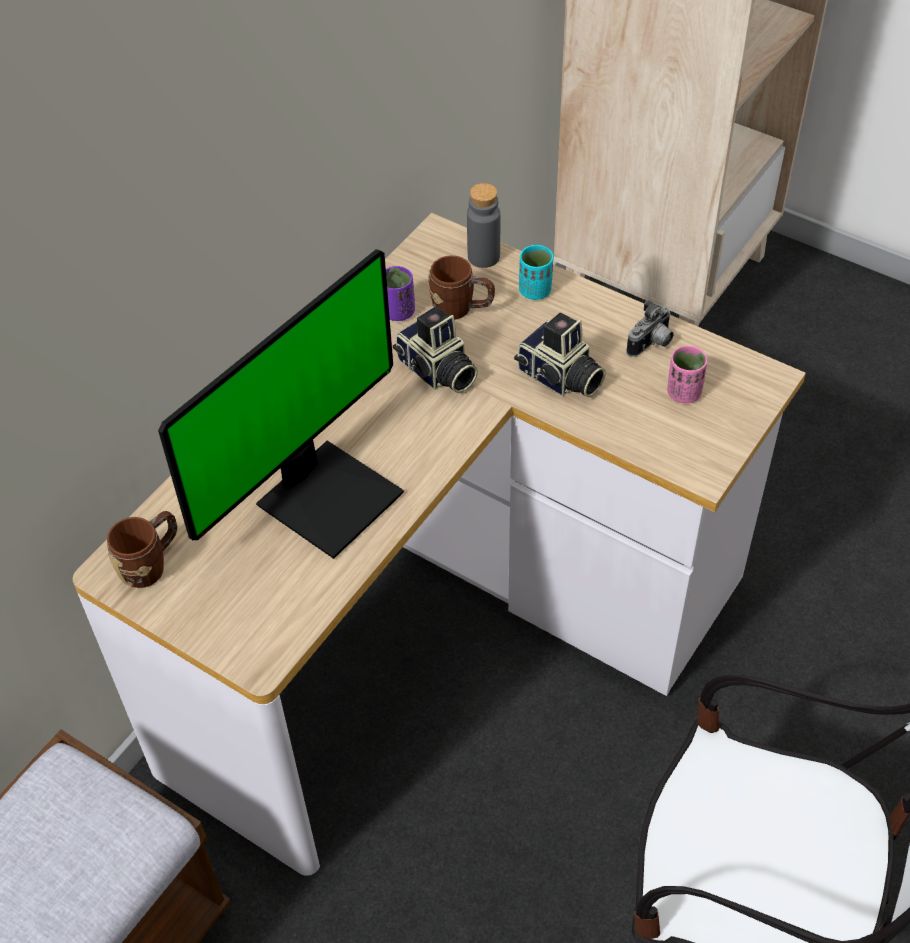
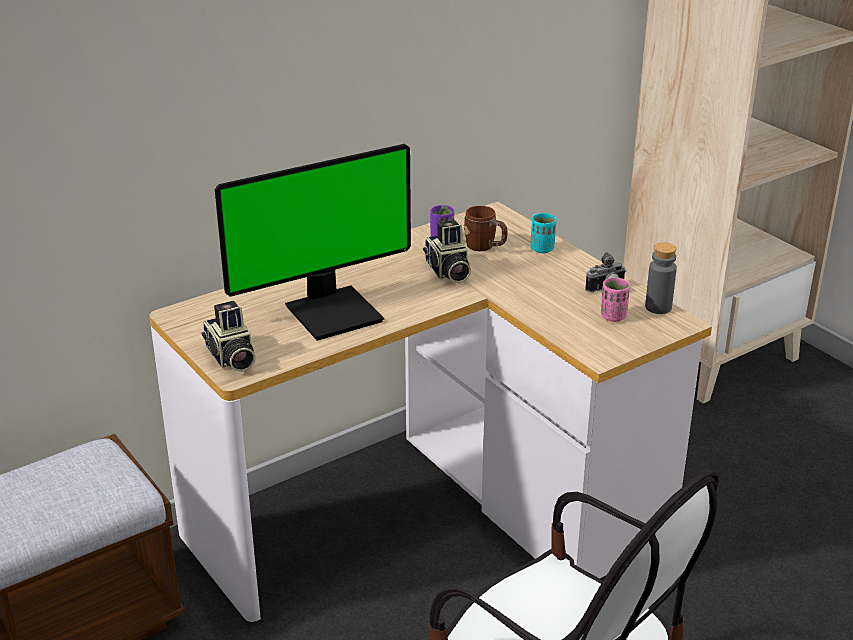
camera: 20 degrees right, 20 degrees down
brown mug [107,511,177,588] -> none
grey bottle [467,183,500,268] -> grey bottle moved to [645,243,677,314]
camera [514,313,606,397] -> camera moved to [201,301,256,372]

